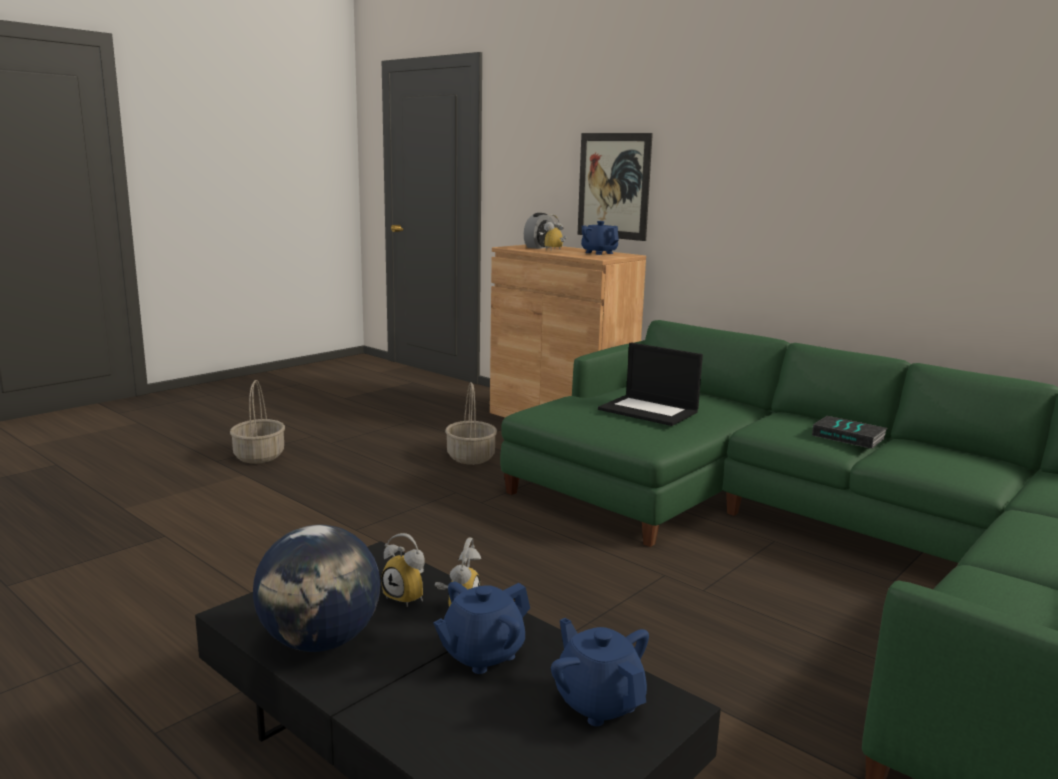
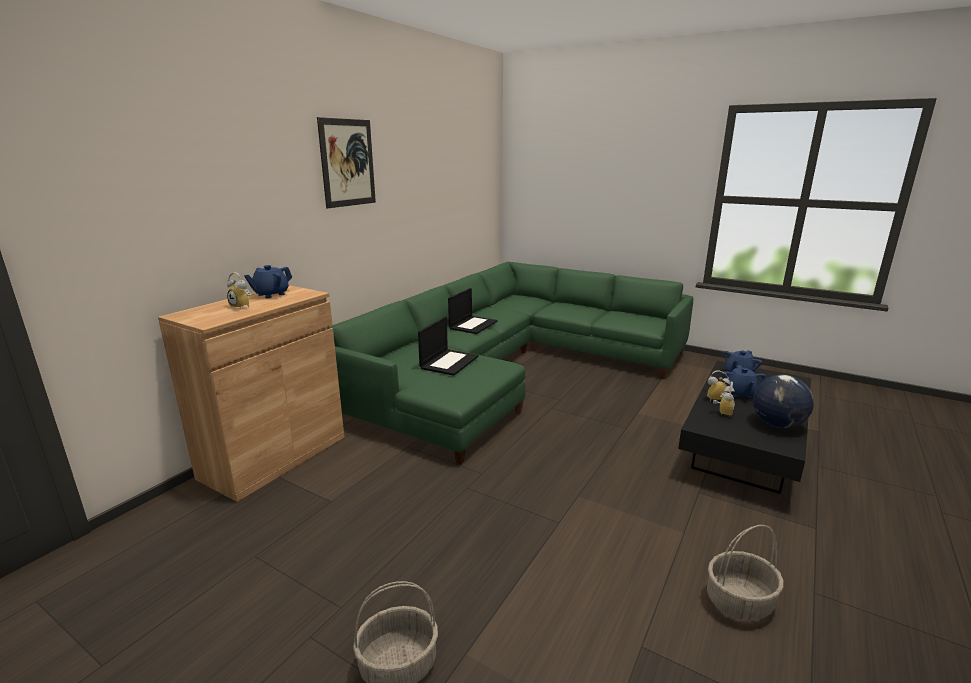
camera: 100 degrees left, 5 degrees up
blue teapot [433,582,530,674] -> blue teapot turned 60 degrees clockwise [722,365,766,398]
basket [445,382,497,465] -> basket moved to [707,525,784,621]
alarm clock [524,213,555,249] -> none
picture [577,133,653,241] -> picture moved to [317,117,376,208]
book [812,416,887,449] -> laptop [448,288,498,334]

